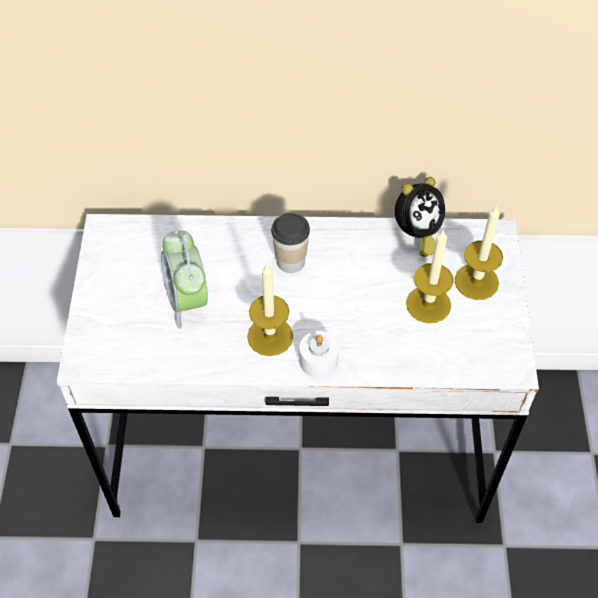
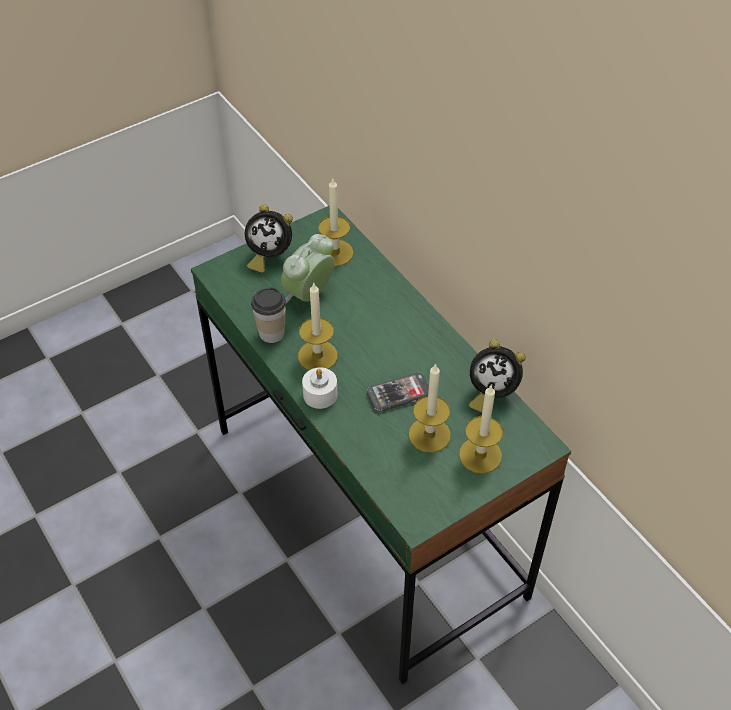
camera: 55 degrees right, 5 degrees down
white desk [57,214,539,523] -> green desk [191,205,571,684]
cup [271,213,310,273] -> cup moved to [251,287,286,343]
none -> alarm clock [245,204,293,273]
none -> candle [318,177,354,267]
none -> phone [367,373,429,412]

